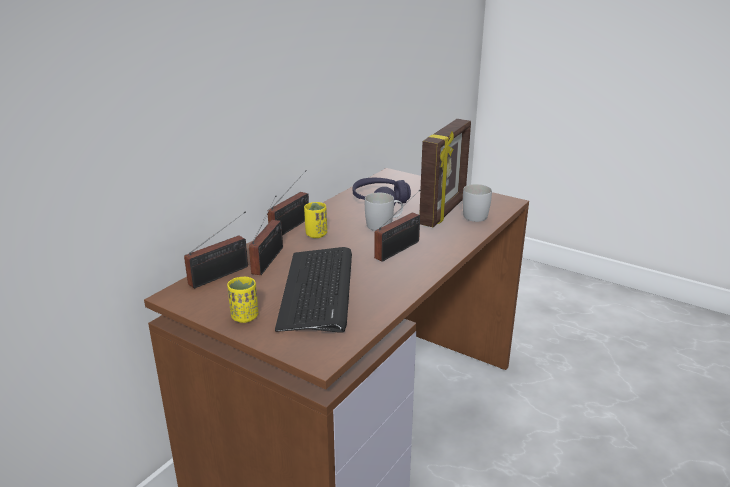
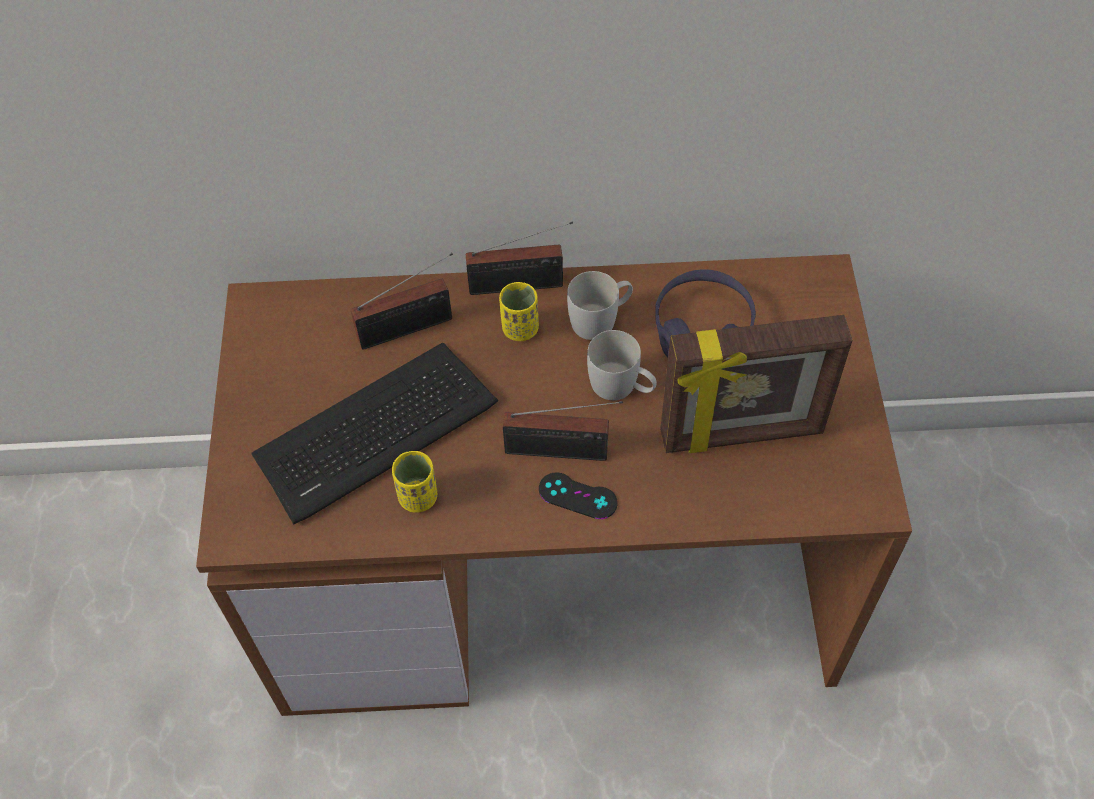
camera: 55 degrees right, 30 degrees up
radio [184,211,248,288] -> none
yellow cup [227,277,258,323] -> yellow cup moved to [392,451,437,512]
white mug [463,184,492,222] -> white mug moved to [567,271,633,340]
none -> black game controller [539,472,617,519]

